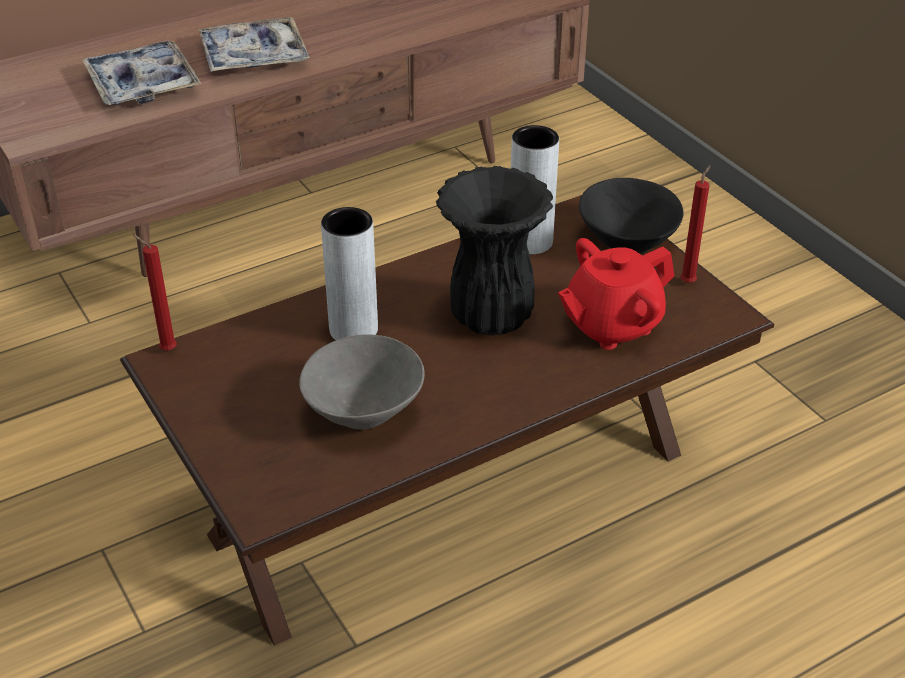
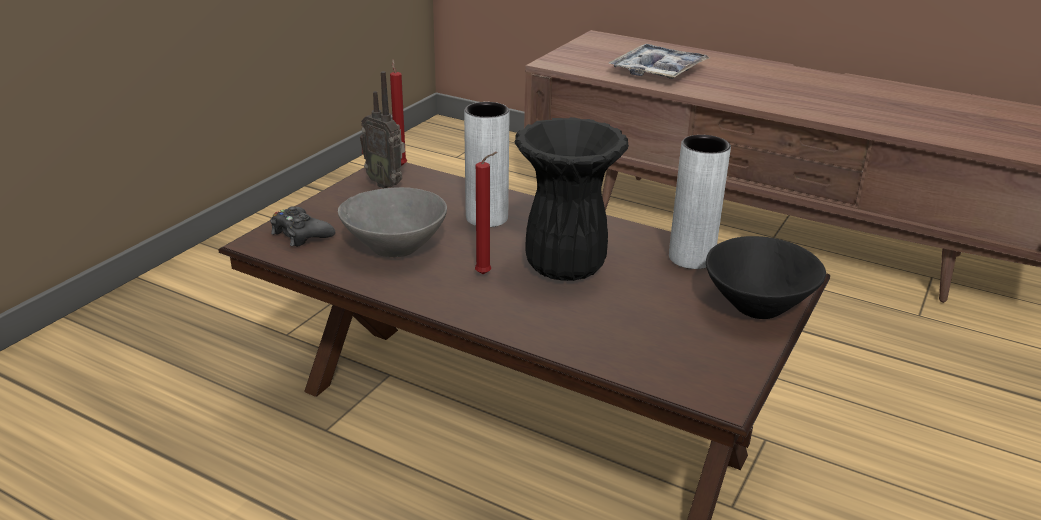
camera: 60 degrees right, 10 degrees down
tray [198,17,310,72] -> none
red teapot [558,238,674,350] -> none
red candle [680,166,710,283] -> red candle moved to [475,152,498,274]
none -> black game controller [270,206,335,247]
none -> radio [360,71,405,189]

